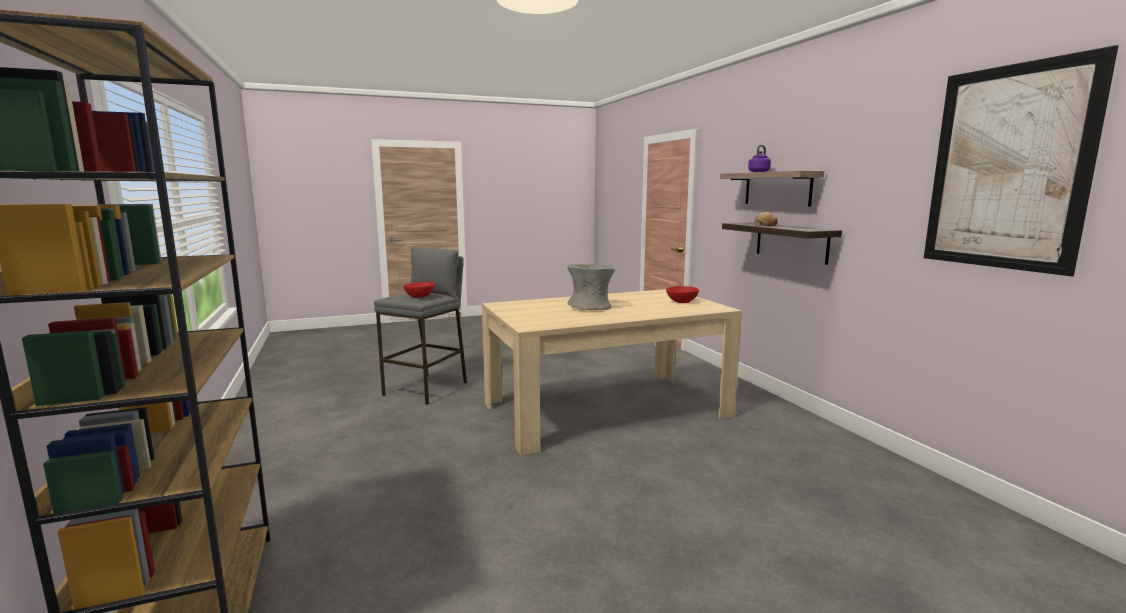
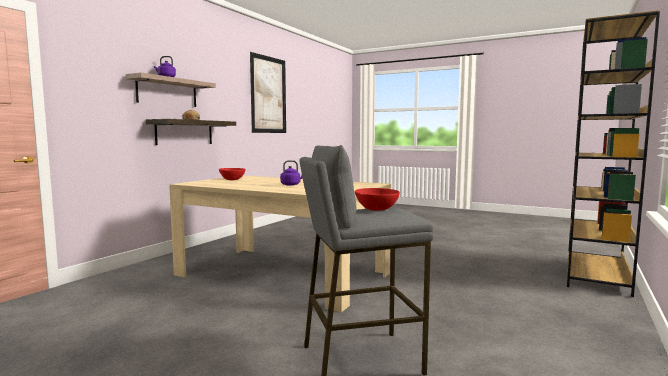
camera: 130 degrees left, 5 degrees down
grey vase [567,264,615,310] -> purple kettle [280,160,302,186]

